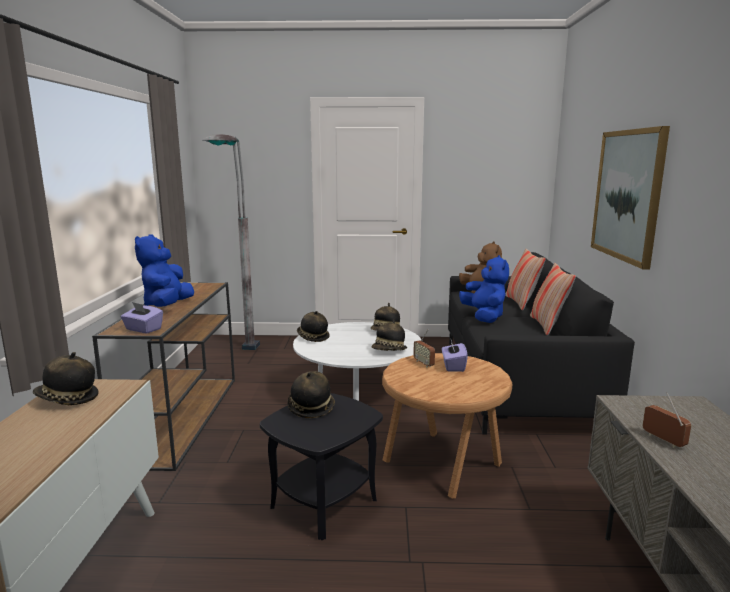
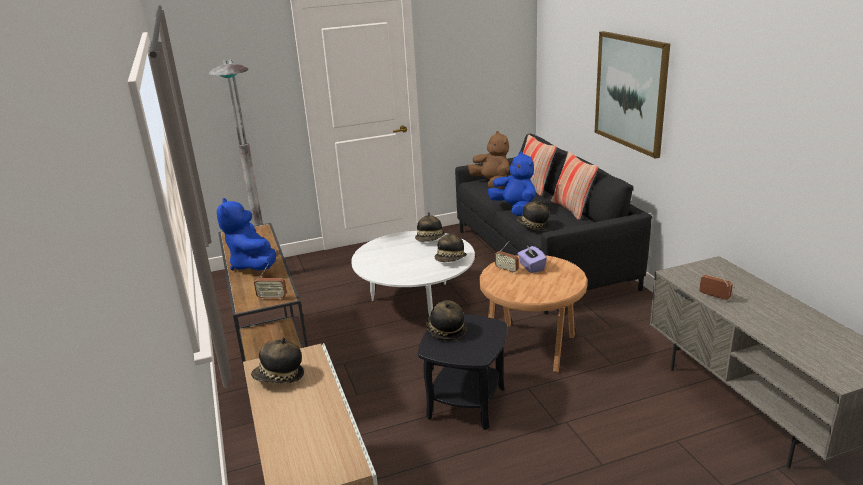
camera: 20 degrees left, 10 degrees up
purple tissue box [121,302,163,334] -> radio [254,263,287,300]
hat [297,311,330,342] -> hat moved to [517,201,549,230]

